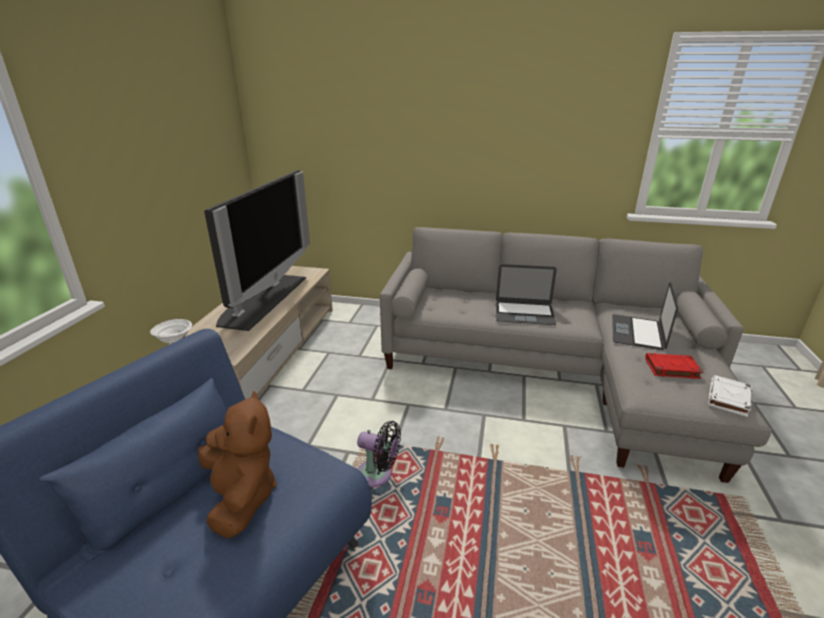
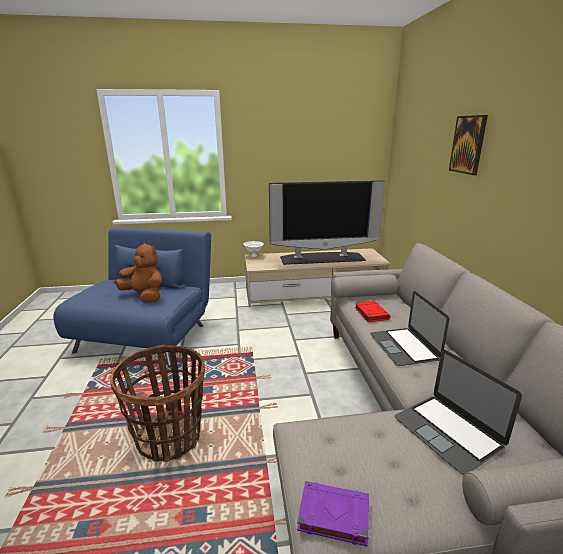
camera: 70 degrees right, 5 degrees down
brown plush toy [198,390,277,538] -> brown plush toy turned 105 degrees counterclockwise [115,242,162,303]
black fan [357,421,401,487] -> none
laptop [612,282,678,350] -> laptop turned 120 degrees counterclockwise [394,349,522,475]
red book [645,353,703,379] -> red book moved to [355,301,390,322]
white book [708,375,752,417] -> purple book [297,481,369,546]
none -> basket [110,345,205,462]
none -> picture [449,115,488,175]

